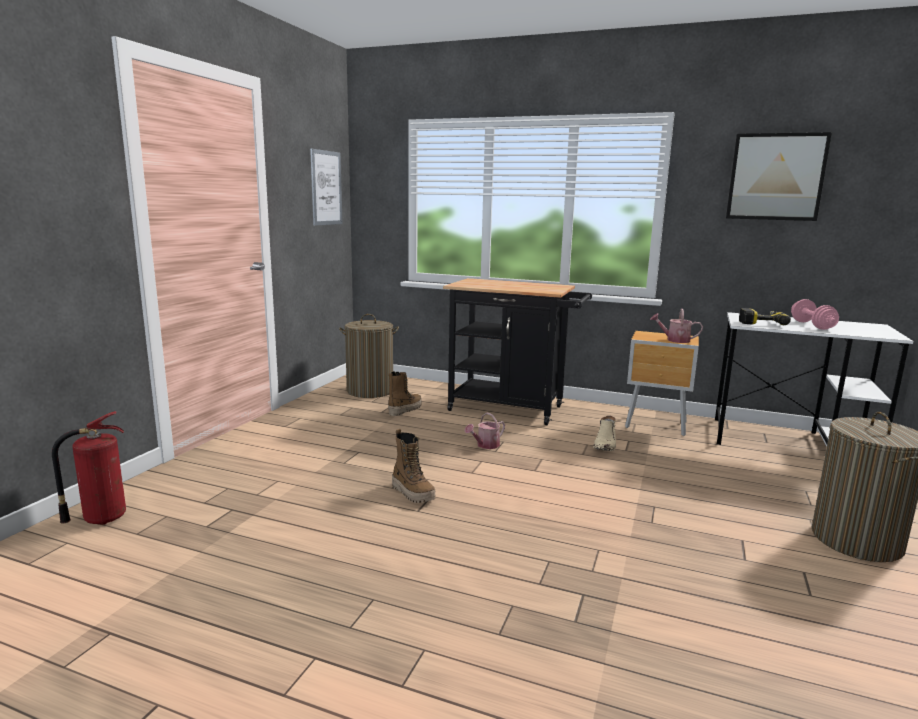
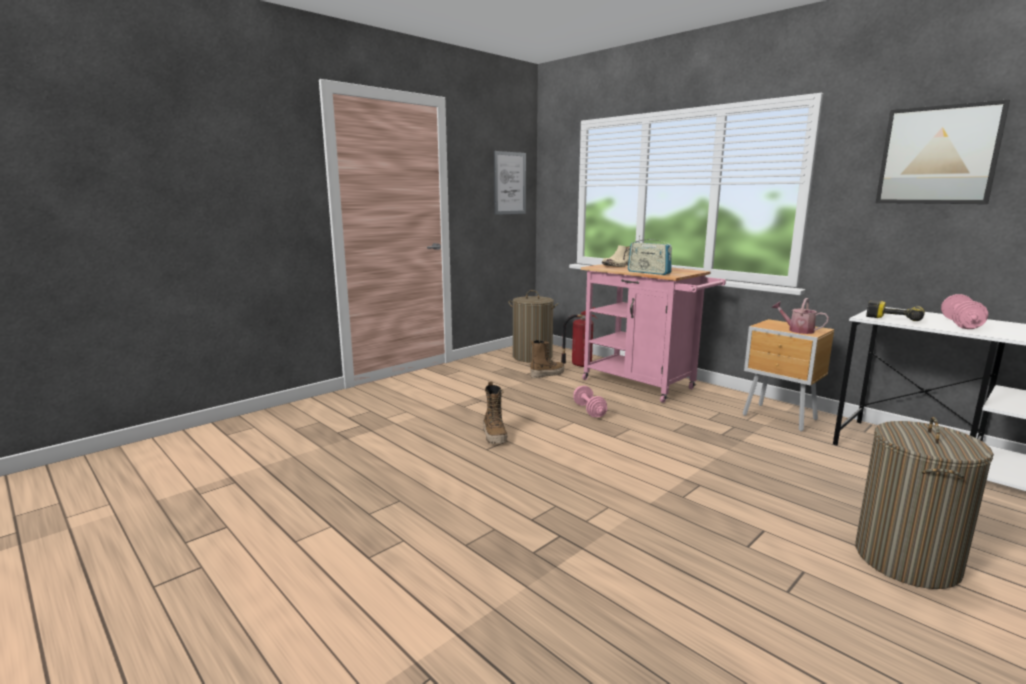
camera: 25 degrees right, 0 degrees up
fire extinguisher [52,411,126,525] -> fire extinguisher moved to [561,307,597,367]
black cart [443,278,592,425] -> pink cart [581,264,726,403]
watering can [465,412,505,449] -> pink dumbbell [573,386,607,417]
beige boot [593,416,616,451] -> beige boot moved to [602,245,630,267]
none -> radio [628,235,672,275]

